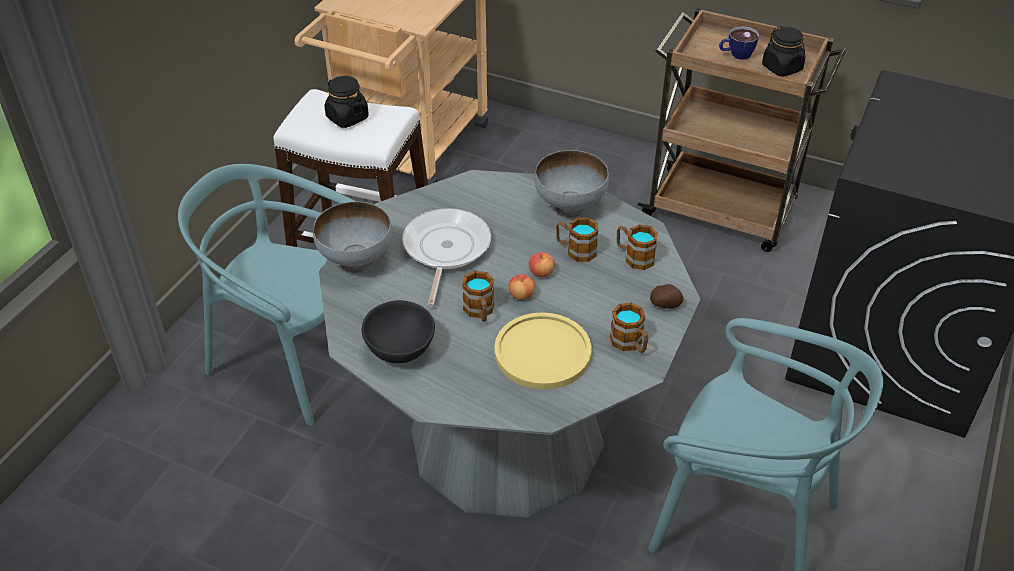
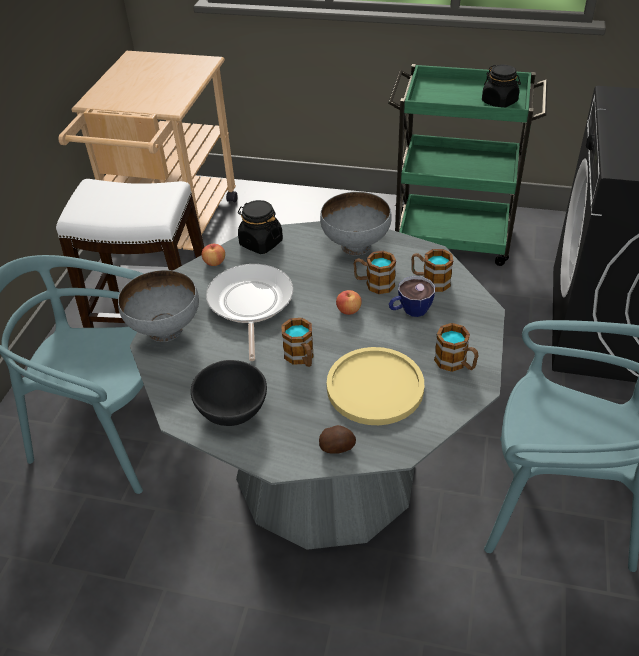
camera: 10 degrees left, 0 degrees up
black jar [325,76,369,128] -> black jar moved to [238,200,283,254]
apple [509,274,535,300] -> apple moved to [202,244,225,266]
brown cart [637,8,846,252] -> green cart [388,64,547,266]
potato [650,284,683,309] -> potato moved to [319,425,356,453]
cup [719,26,759,60] -> cup moved to [389,276,435,317]

